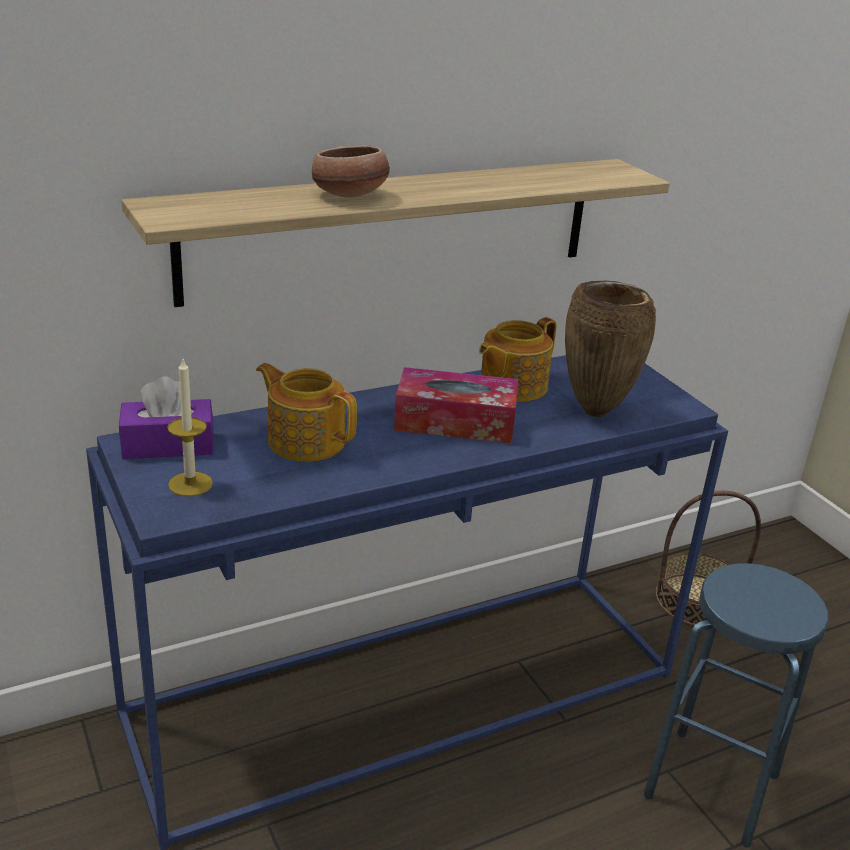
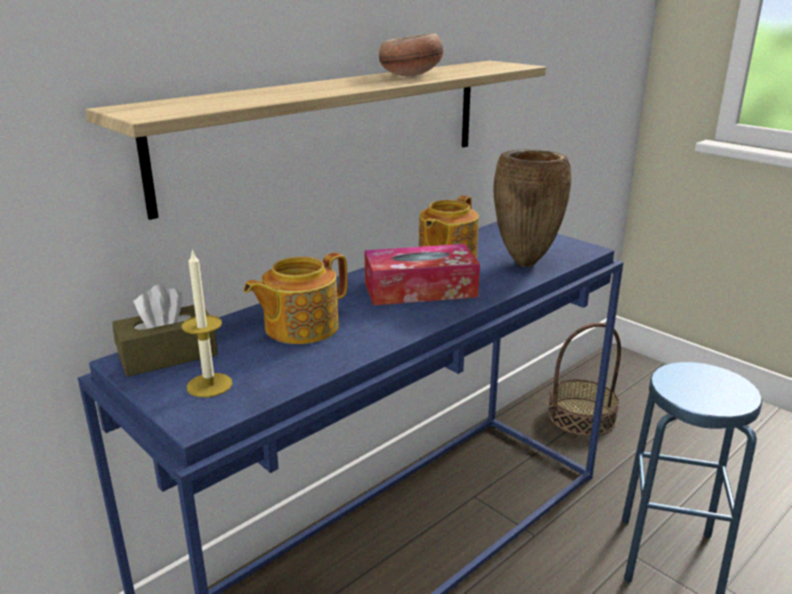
camera: 15 degrees left, 5 degrees down
purple tissue box [119,376,214,459] -> brown tissue box [112,284,218,377]
teapot [256,363,357,462] -> teapot turned 60 degrees counterclockwise [243,252,348,344]
bowl [312,146,390,198] -> bowl moved to [379,34,443,77]

